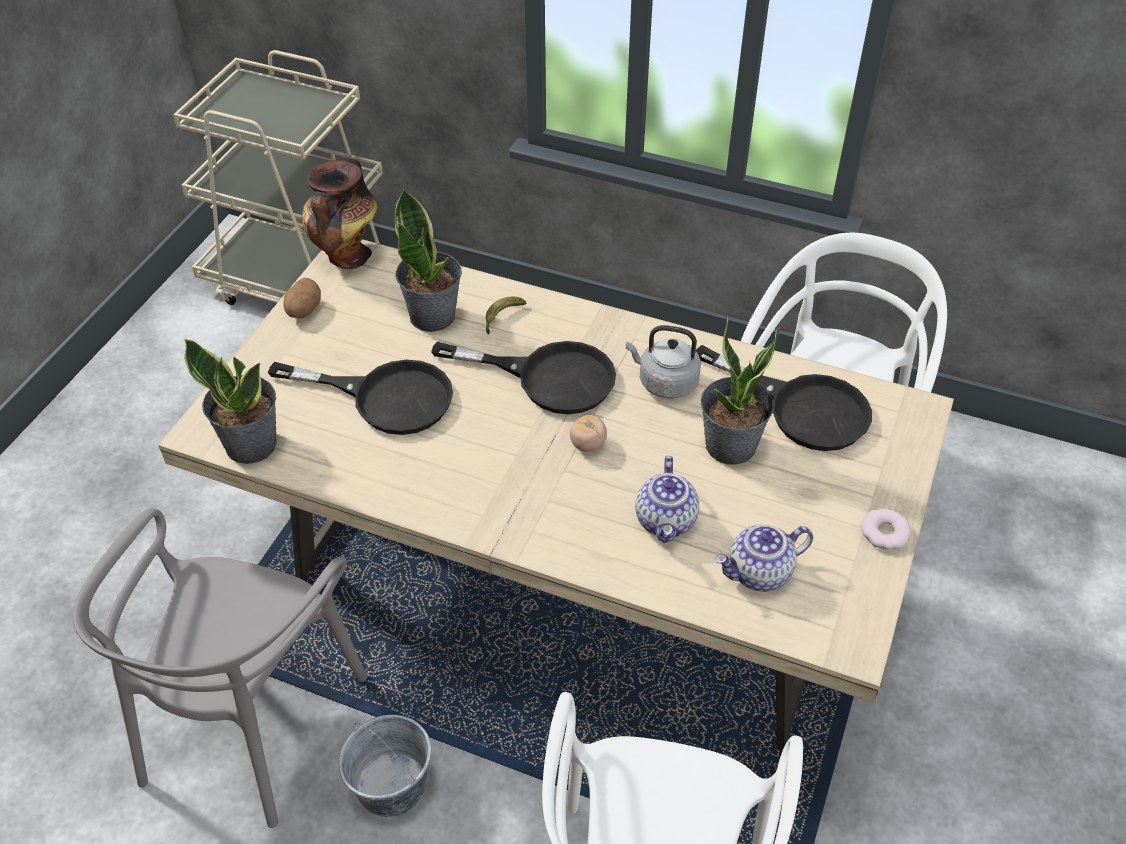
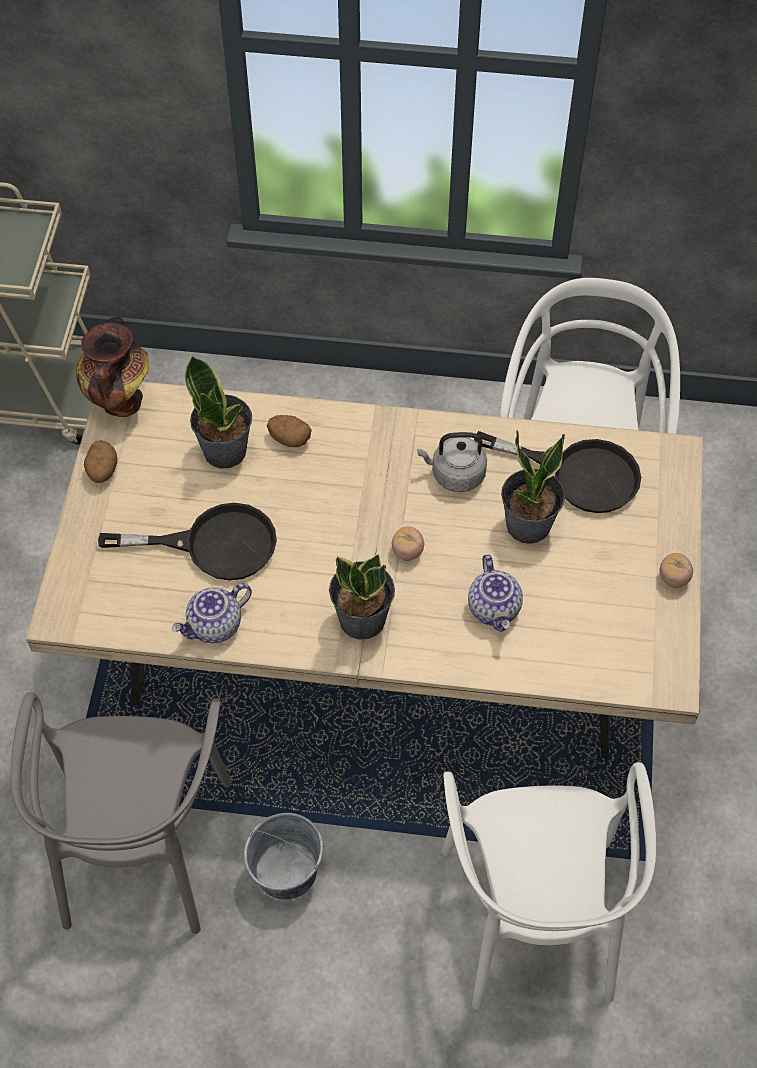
camera: 15 degrees left, 10 degrees up
potted plant [184,339,277,464] -> potted plant moved to [329,554,395,640]
black frying pan [431,341,616,414] -> none
banana [486,297,526,335] -> potato [267,415,312,447]
teapot [715,524,813,592] -> teapot moved to [172,583,252,643]
donut [860,509,911,550] -> tomato [660,553,693,588]

